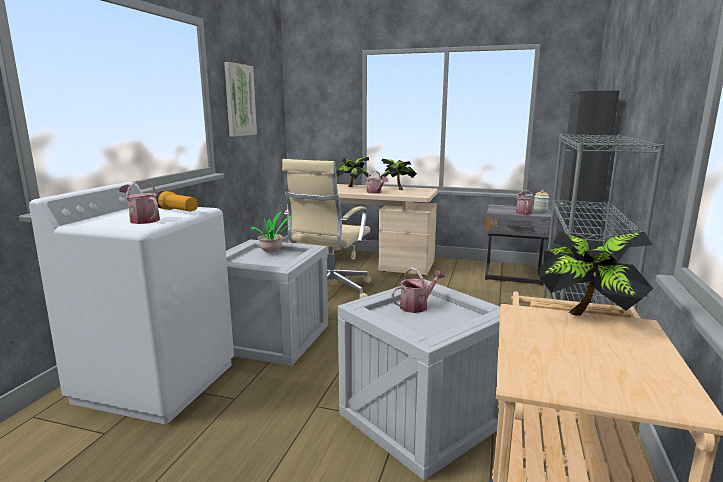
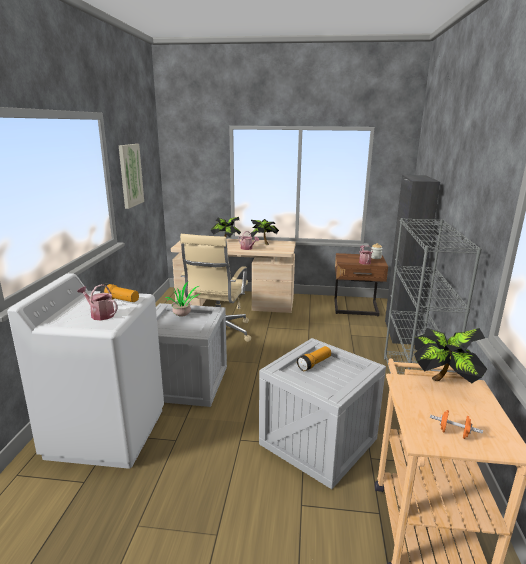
camera: 10 degrees left, 5 degrees up
watering can [391,267,445,313] -> flashlight [297,346,331,371]
grey nightstand [485,204,555,285] -> brown nightstand [334,253,388,316]
none -> orange dumbbell [430,410,483,439]

